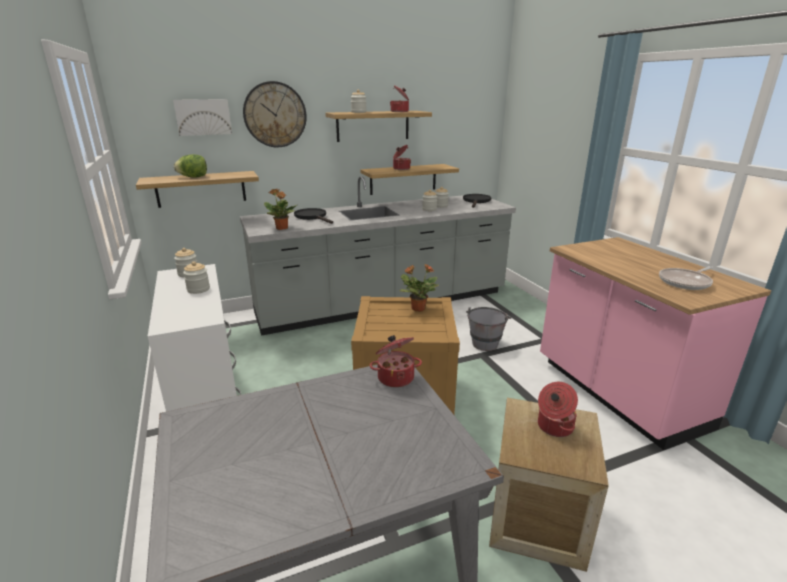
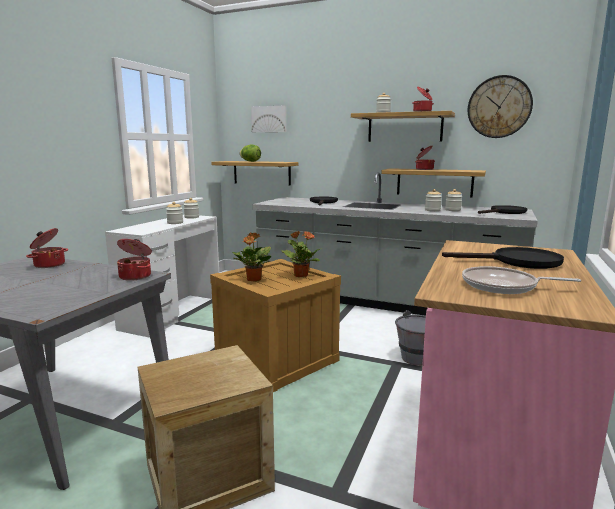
camera: 45 degrees right, 10 degrees down
wall clock [243,81,307,147] -> wall clock moved to [468,75,533,138]
potted plant [264,189,297,230] -> potted plant moved to [232,232,271,282]
cooking pot [538,382,578,437] -> cooking pot moved to [26,228,68,268]
none -> black frying pan [442,247,564,269]

